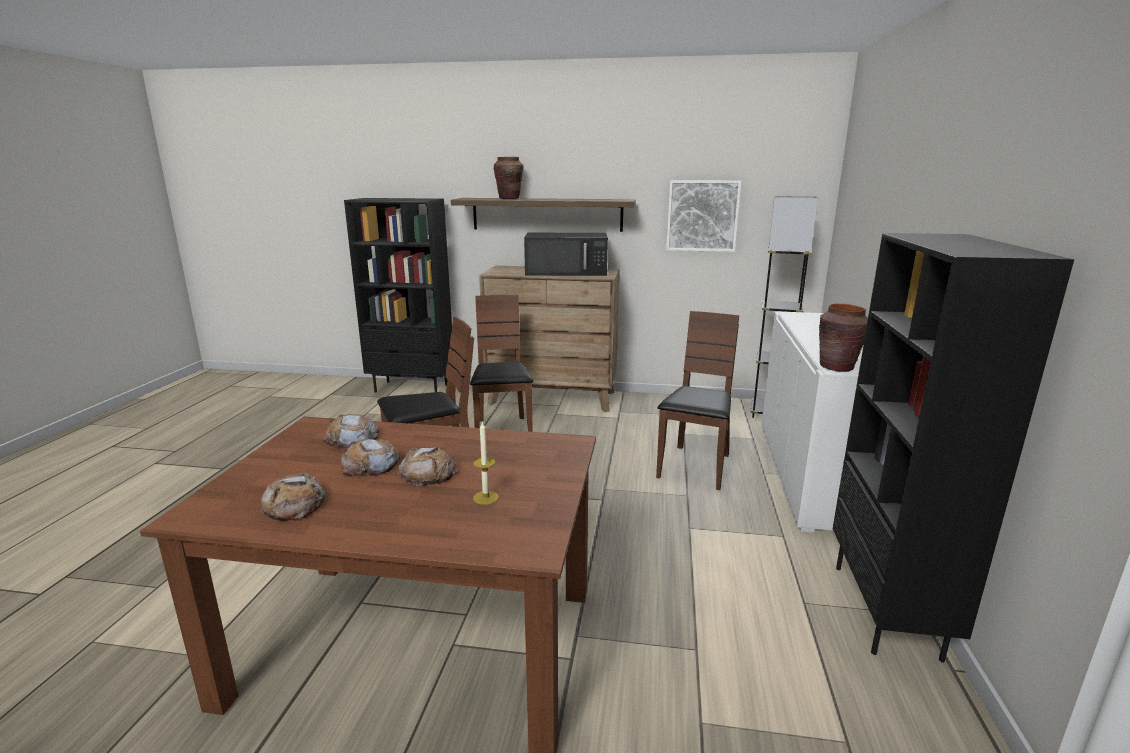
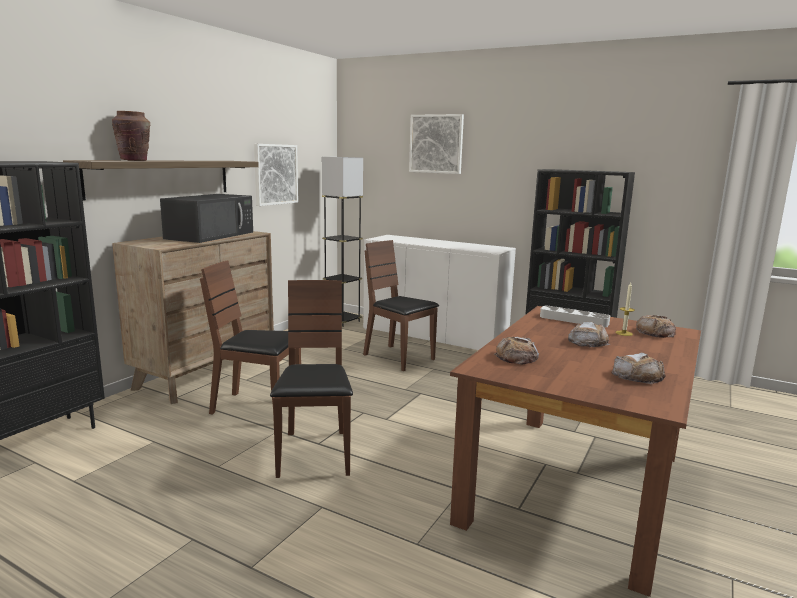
camera: 70 degrees left, 5 degrees down
bread [341,439,400,476] -> bread moved to [636,315,676,338]
brown vase [819,304,868,372] -> none
none -> picture [409,114,464,174]
none -> grey tray [540,306,610,328]

